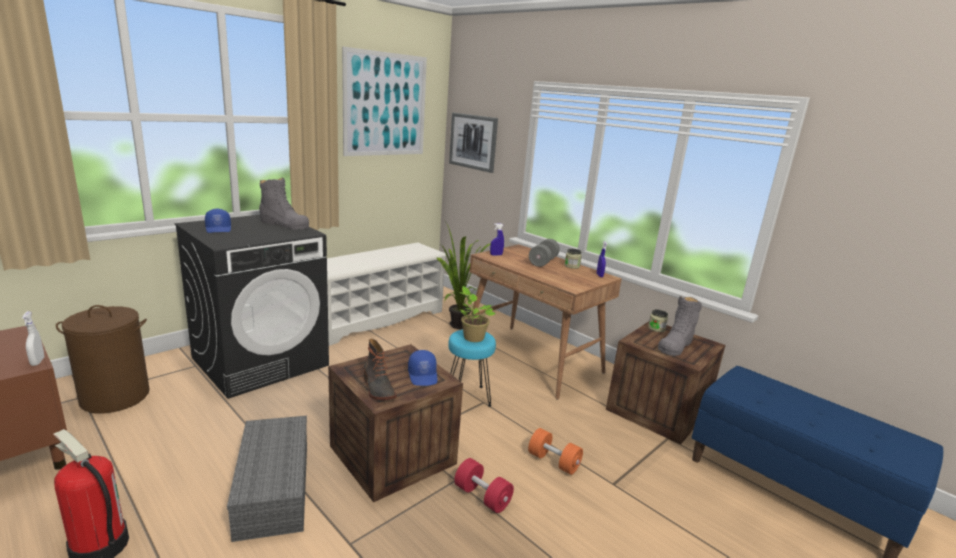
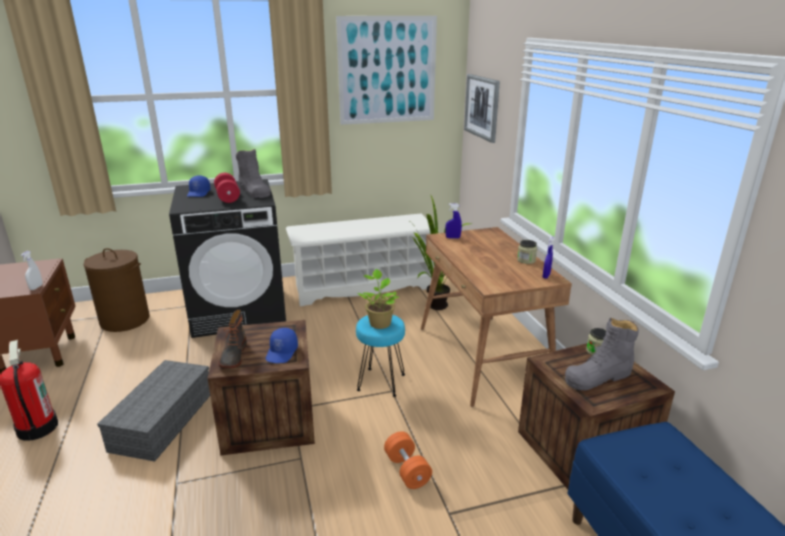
camera: 30 degrees right, 5 degrees up
red dumbbell [454,458,514,513] -> red dumbbell moved to [214,173,240,203]
grey dumbbell [529,239,560,267] -> none

